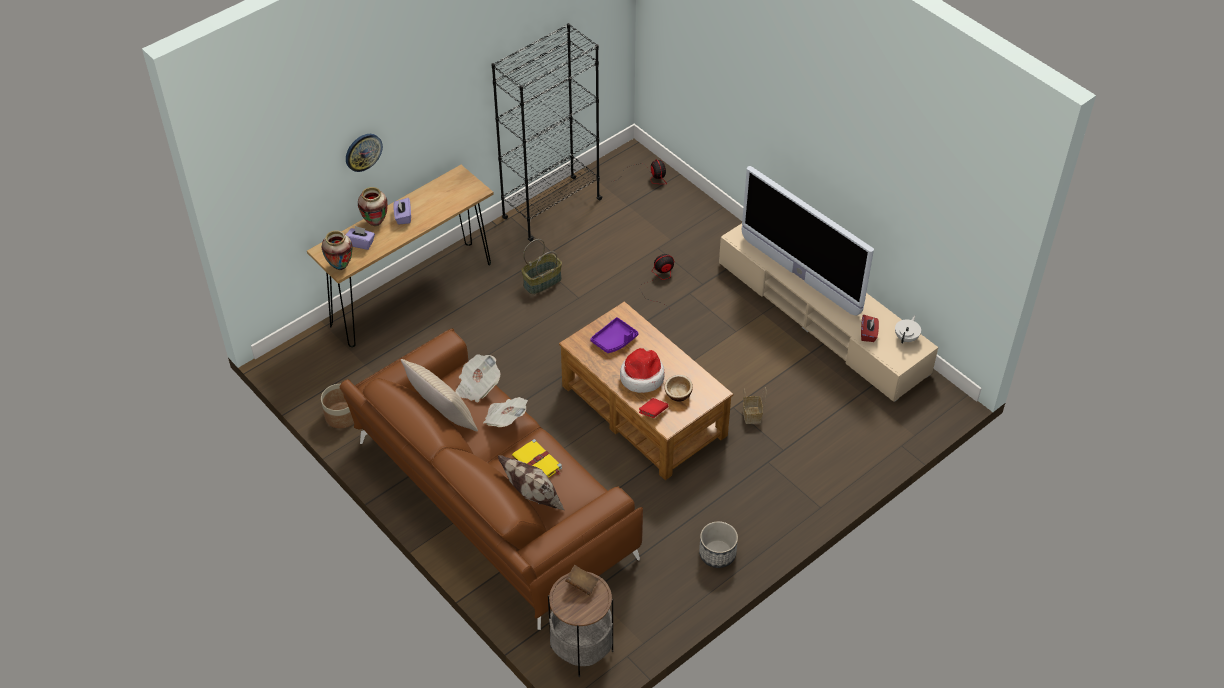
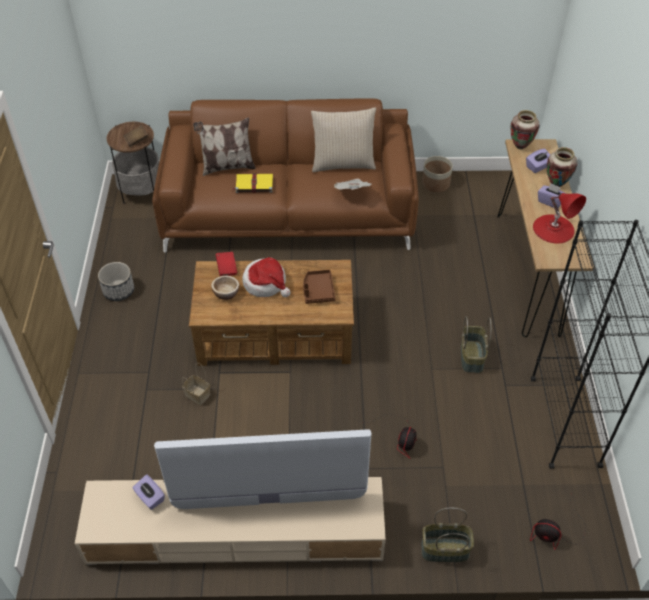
camera: 130 degrees right, 0 degrees up
wall clock [346,134,383,172] -> none
newspaper [483,397,528,427] -> none
purple tray [590,317,639,353] -> brown tray [303,270,335,304]
red tissue box [861,315,879,342] -> purple tissue box [132,474,165,510]
white teapot [895,315,921,343] -> none
none -> basket [421,507,474,562]
none -> red table lamp [533,193,586,243]

